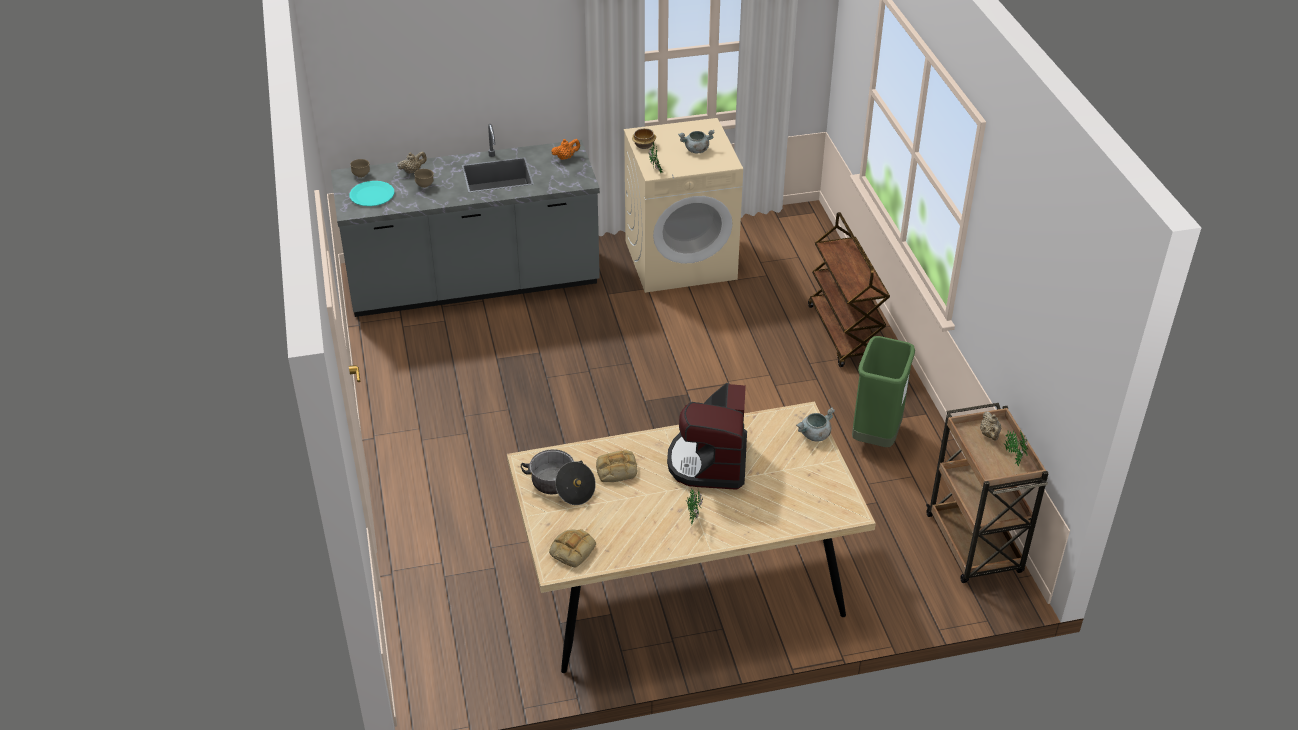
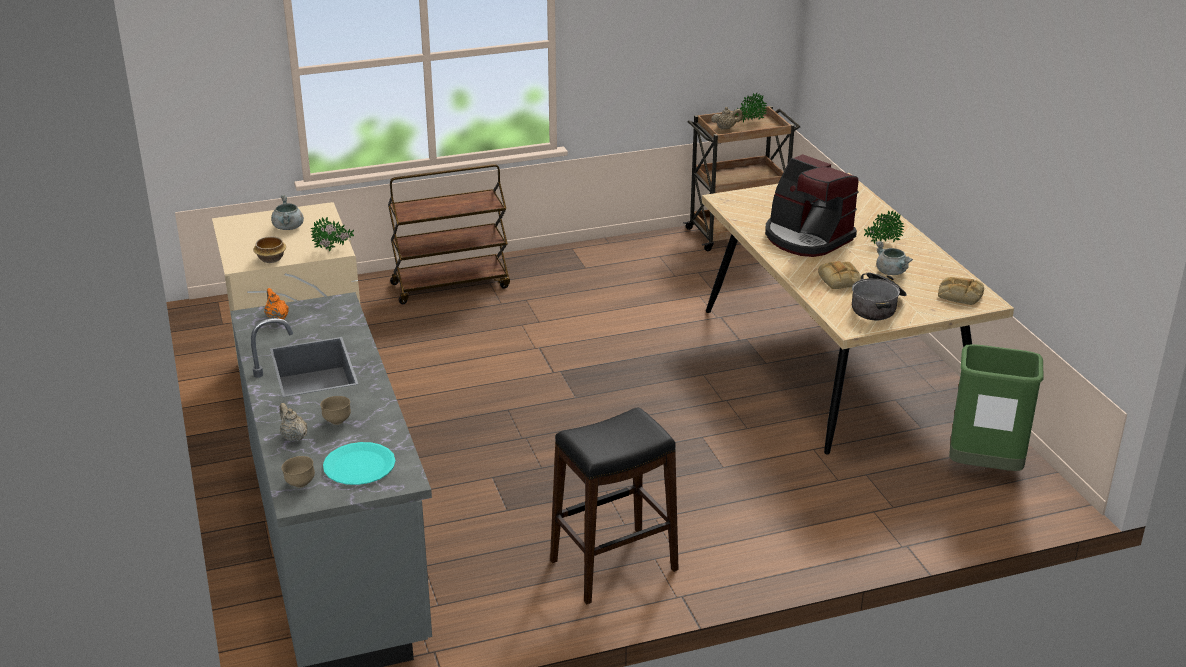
camera: 95 degrees left, 10 degrees down
coffee machine [667,383,747,490] -> coffee machine turned 45 degrees clockwise [765,154,859,257]
grey cooking pot [796,407,835,442] -> grey cooking pot moved to [876,241,913,275]
green trash can [852,336,915,447] -> green trash can moved to [949,344,1043,471]
none -> black stool [550,408,679,605]

